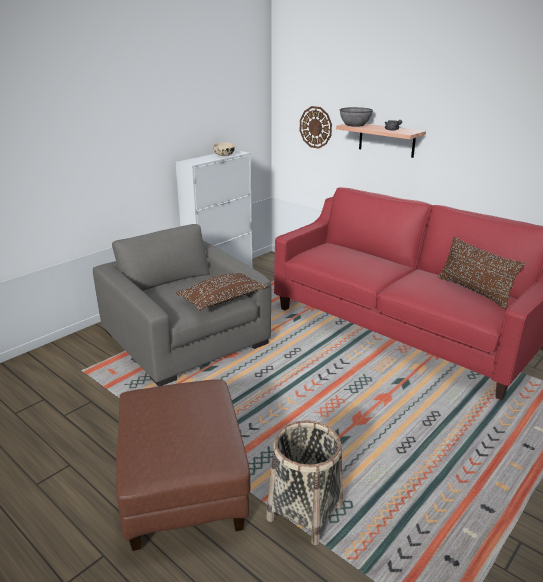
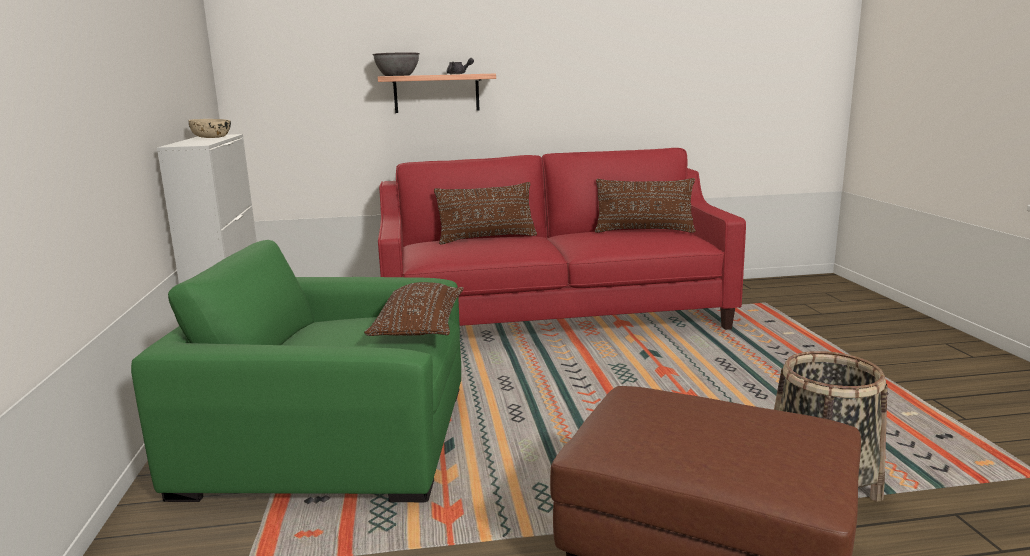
camera: 50 degrees left, 10 degrees down
grey armchair [93,224,272,386] -> green armchair [131,240,461,502]
wall clock [300,106,332,149] -> none
none -> brown pillow [434,182,537,244]

